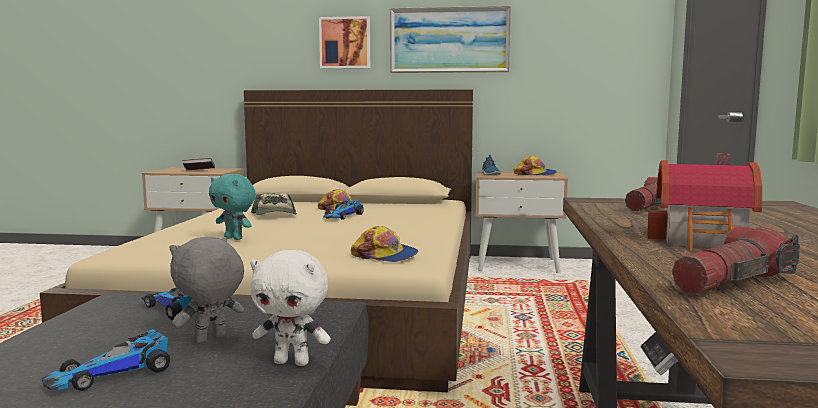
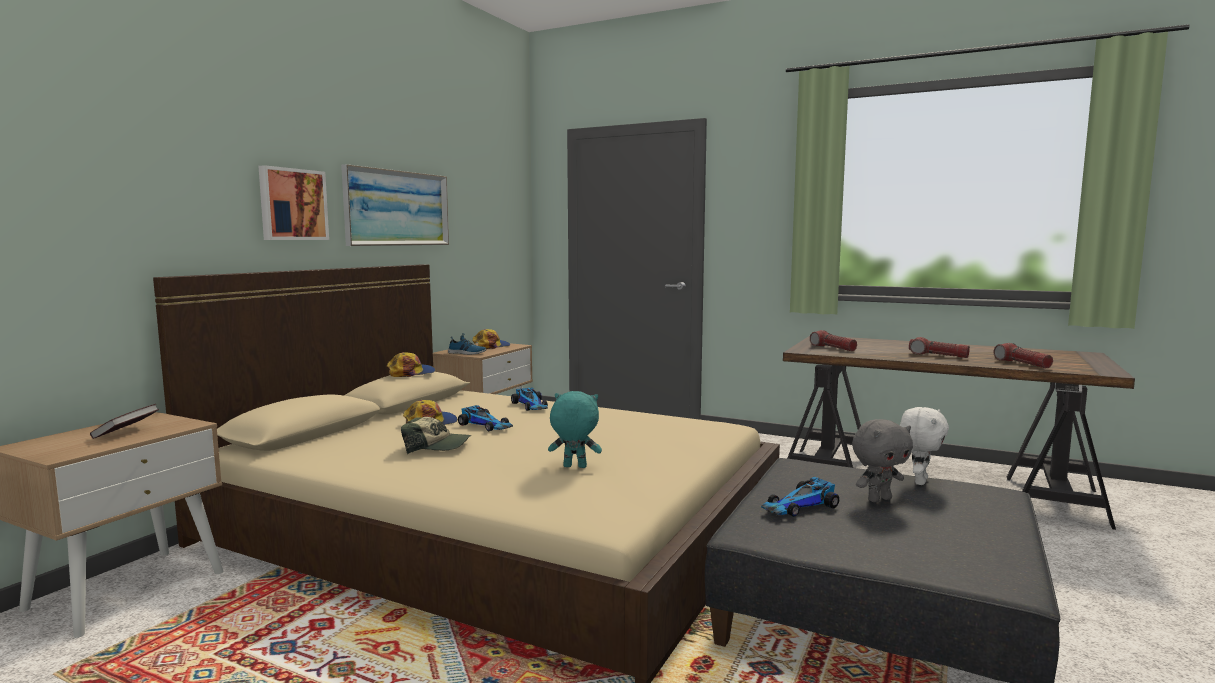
camera: 70 degrees left, 0 degrees up
toy car [42,329,170,391] -> toy car moved to [511,387,548,411]
grey plush toy [169,237,244,344] -> grey plush toy turned 90 degrees counterclockwise [852,419,913,502]
turquoise plush toy [209,174,255,240] -> turquoise plush toy turned 135 degrees counterclockwise [548,391,602,468]
cap [351,226,418,262] -> cap moved to [387,352,435,377]
toy house [647,154,762,251] -> flashlight [909,337,970,358]

